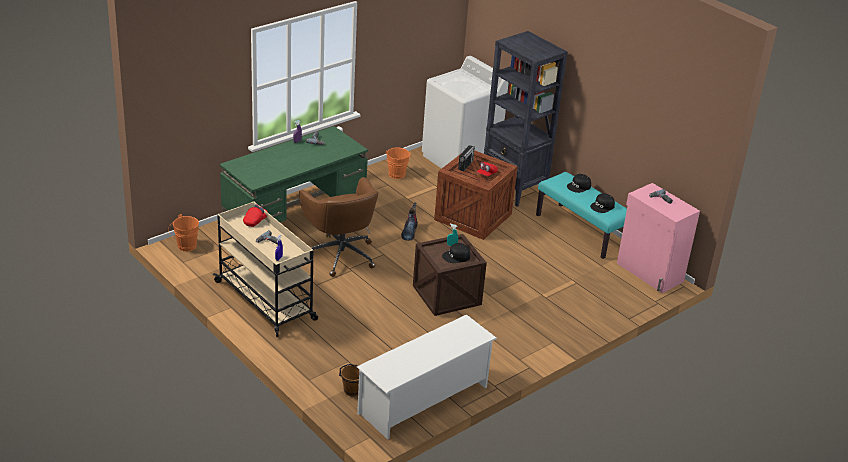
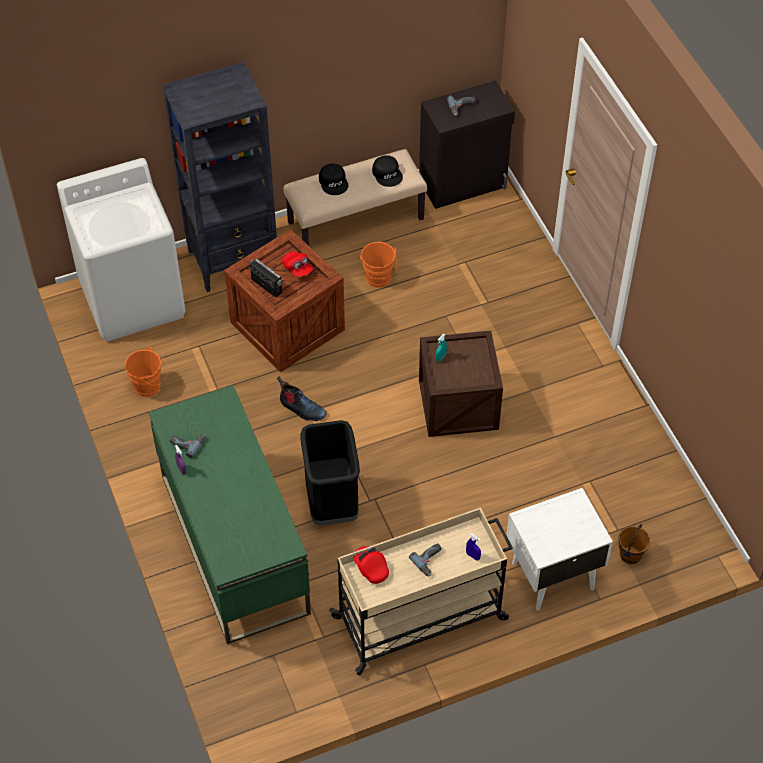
camera: 70 degrees left, 20 degrees up
orange bucket [168,214,199,251] -> orange bucket moved to [360,242,397,288]
brown office chair [299,177,379,277] -> black trash can [300,420,360,526]
white shoe rack [357,315,497,439] -> none
black cap [442,243,470,263] -> none
turquoise bench [536,172,627,259] -> beige bench [284,149,427,245]
pink cabinet [617,183,700,293] -> black cabinet [419,80,515,209]
none -> white nightstand [506,488,613,610]

